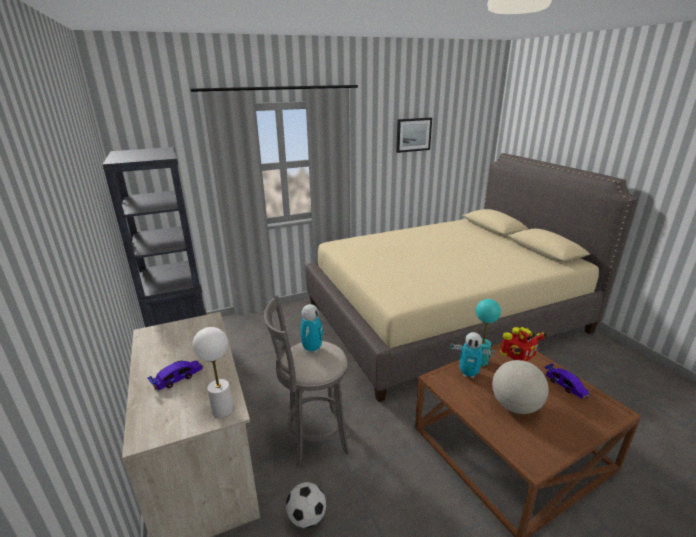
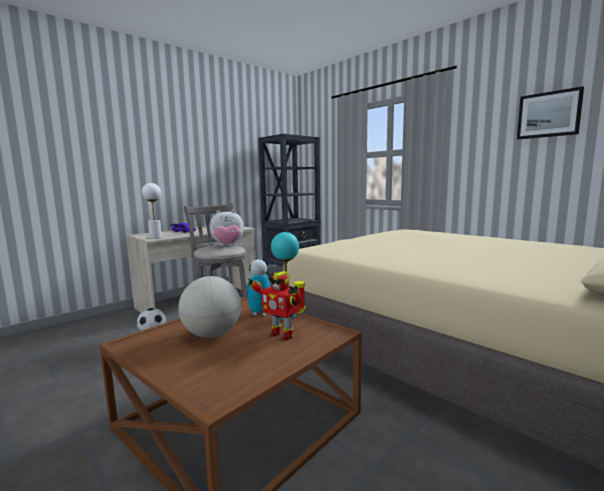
camera: 70 degrees right, 15 degrees down
toy robot [300,304,323,353] -> plush toy [209,210,244,246]
toy car [545,363,590,399] -> none

